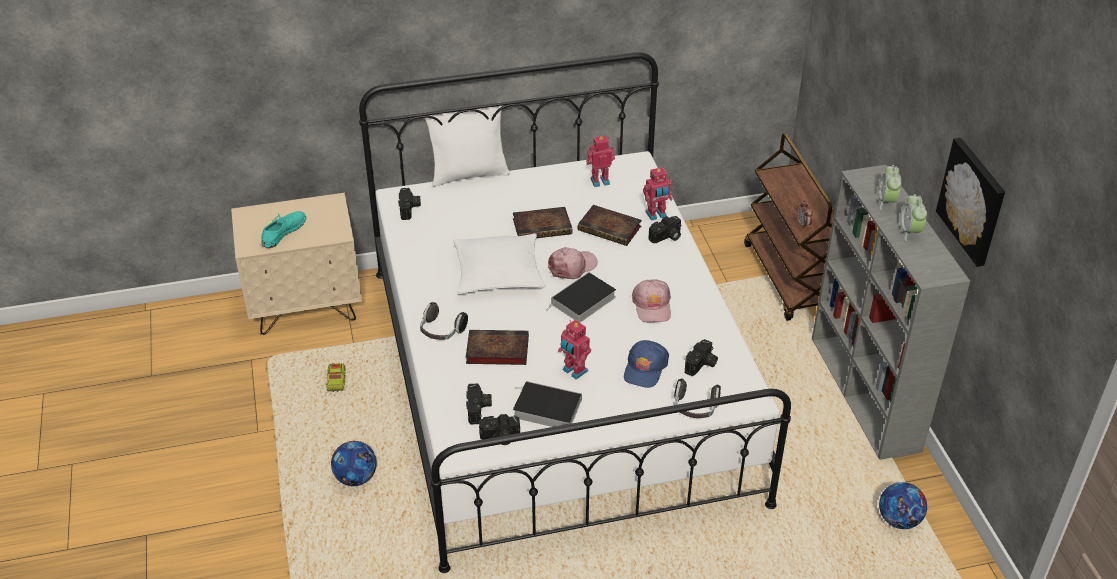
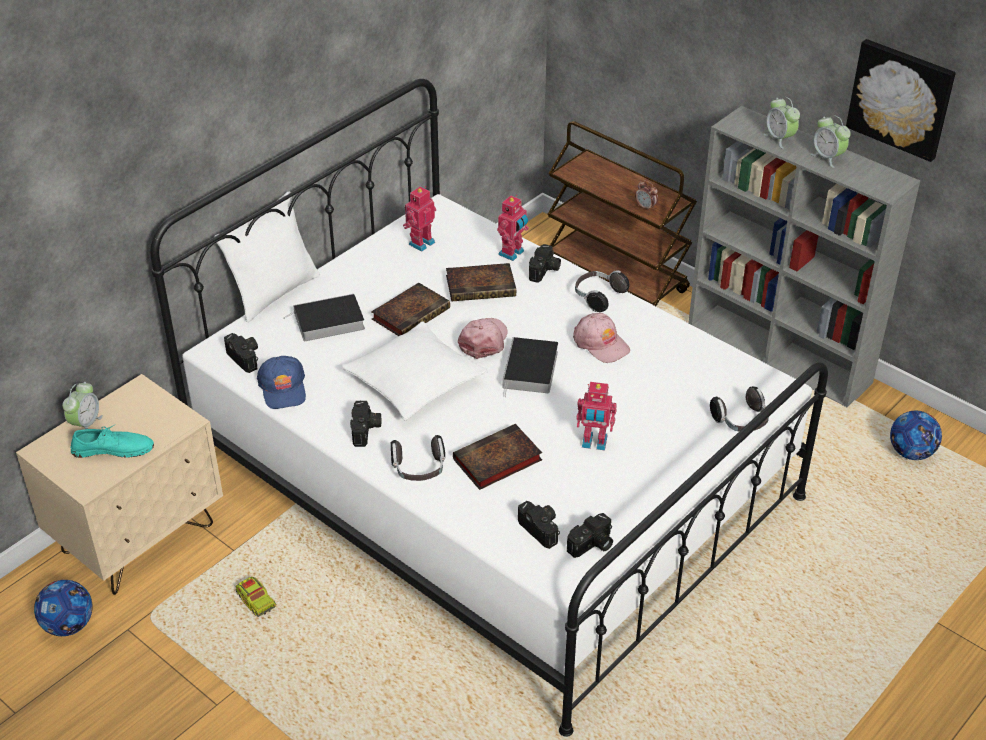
camera: 35 degrees left, 0 degrees up
turquoise shoe [261,211,306,248] -> turquoise shoe turned 90 degrees clockwise [71,424,154,458]
football [331,441,377,486] -> football moved to [34,580,93,636]
book [513,381,582,427] -> book moved to [284,294,365,341]
blue cap [624,340,669,388] -> blue cap moved to [257,356,306,409]
camera [685,339,718,376] -> camera moved to [350,401,381,447]
none -> alarm clock [62,382,103,429]
none -> headphones [575,271,630,312]

